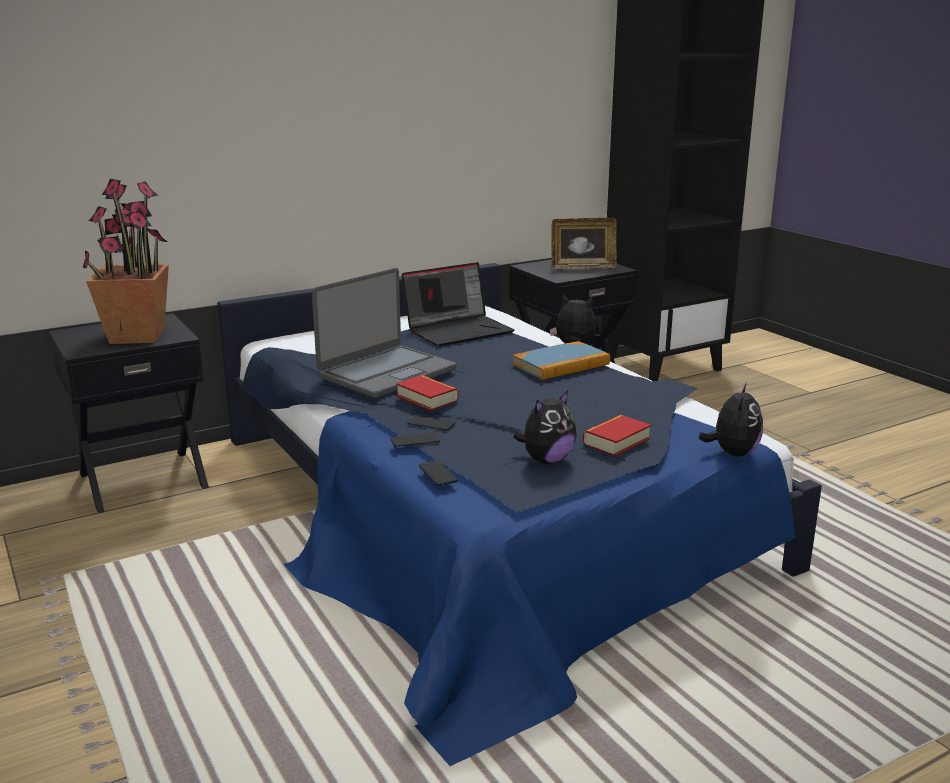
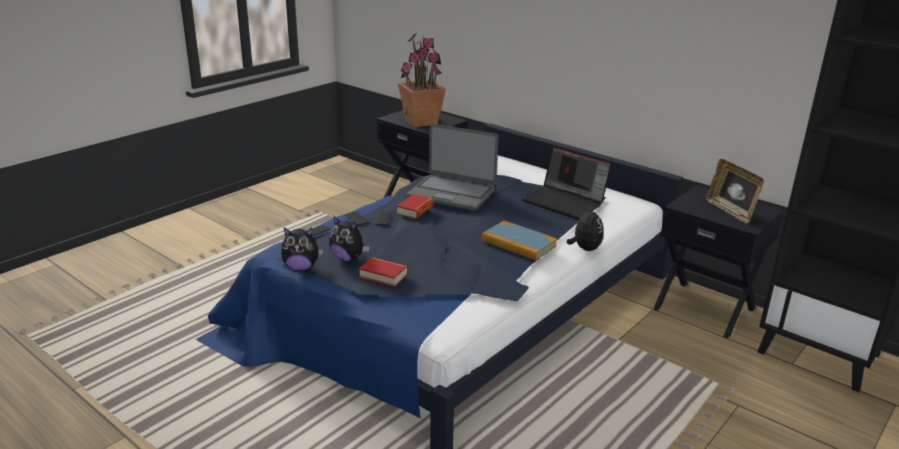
camera: 70 degrees right, 5 degrees up
plush toy [699,383,763,457] -> plush toy moved to [281,228,323,271]

